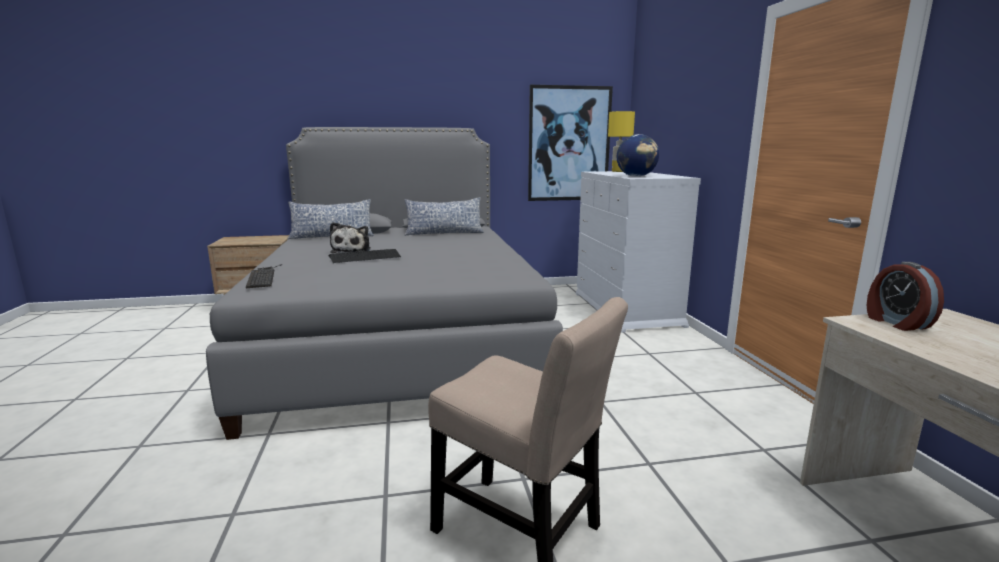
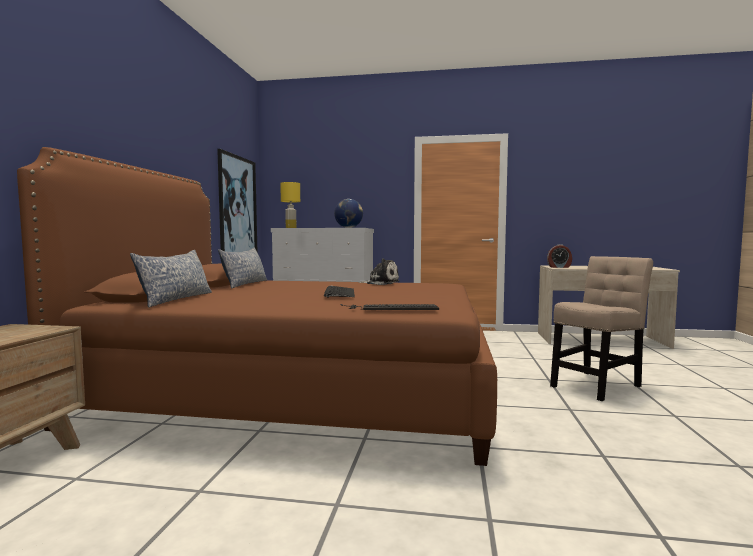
camera: 70 degrees left, 10 degrees down
grey bed [206,127,563,440] -> brown bed [17,147,497,466]
plush toy [330,222,371,253] -> plush toy moved to [358,258,399,285]

